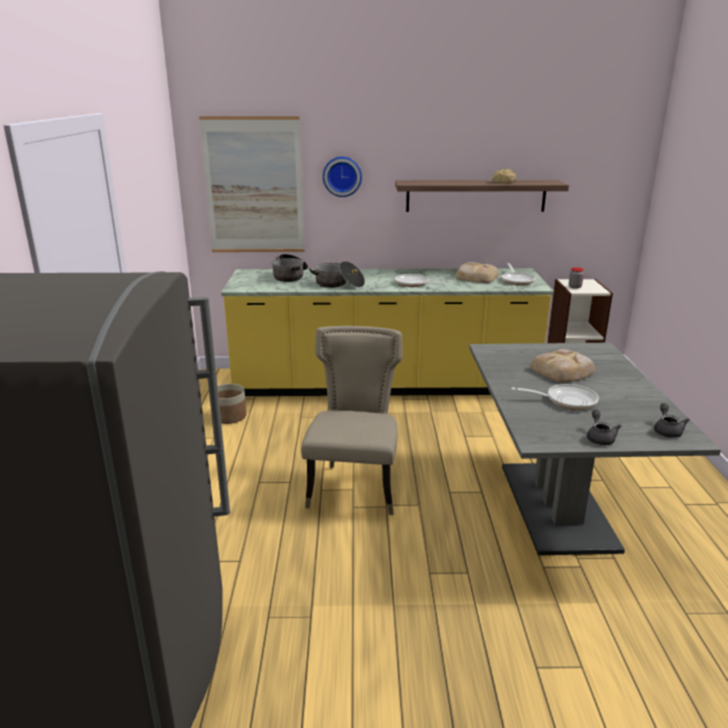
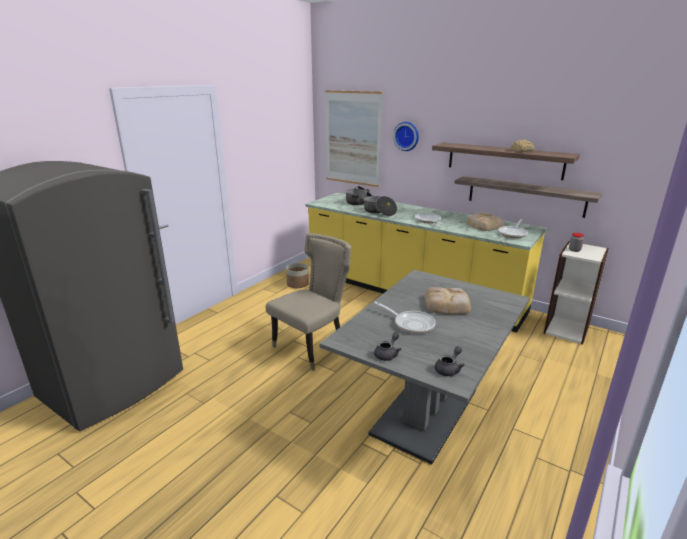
camera: 35 degrees right, 0 degrees up
none -> shelf [454,176,602,218]

